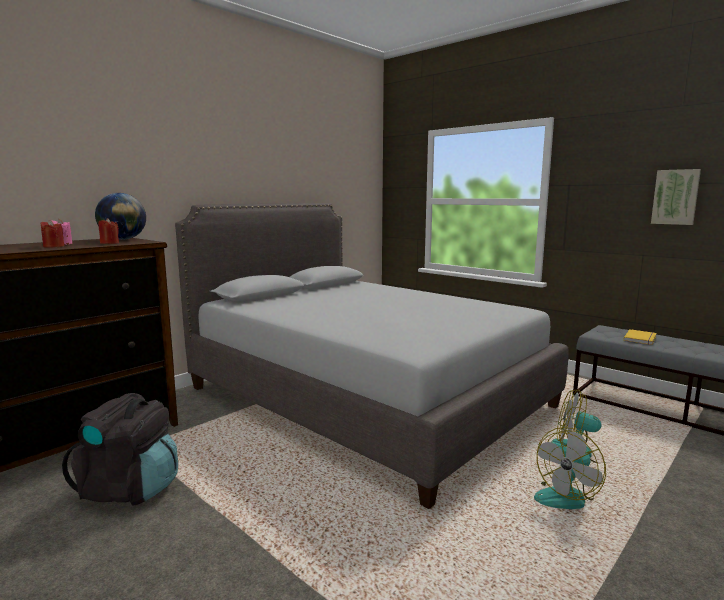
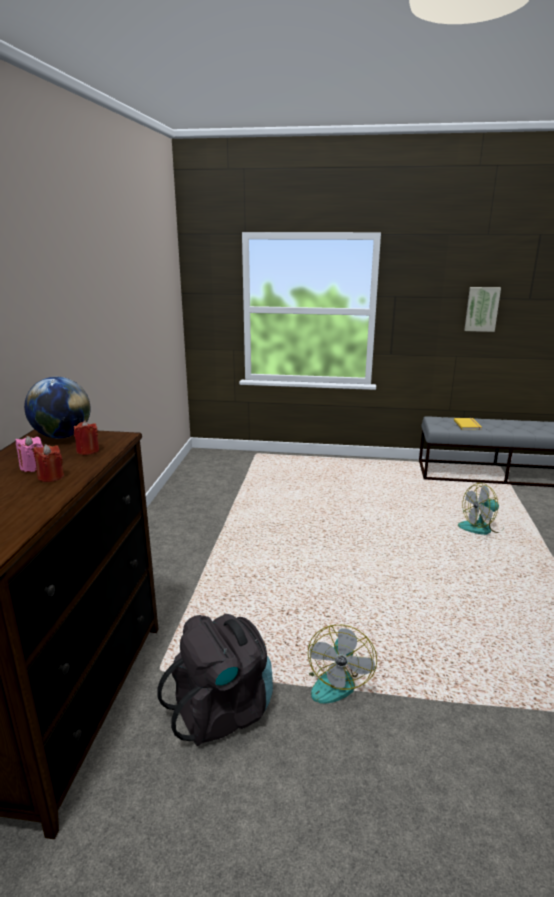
camera: 35 degrees left, 10 degrees up
grey bed [175,203,569,509] -> none
fan [534,427,606,509] -> fan moved to [308,625,377,704]

